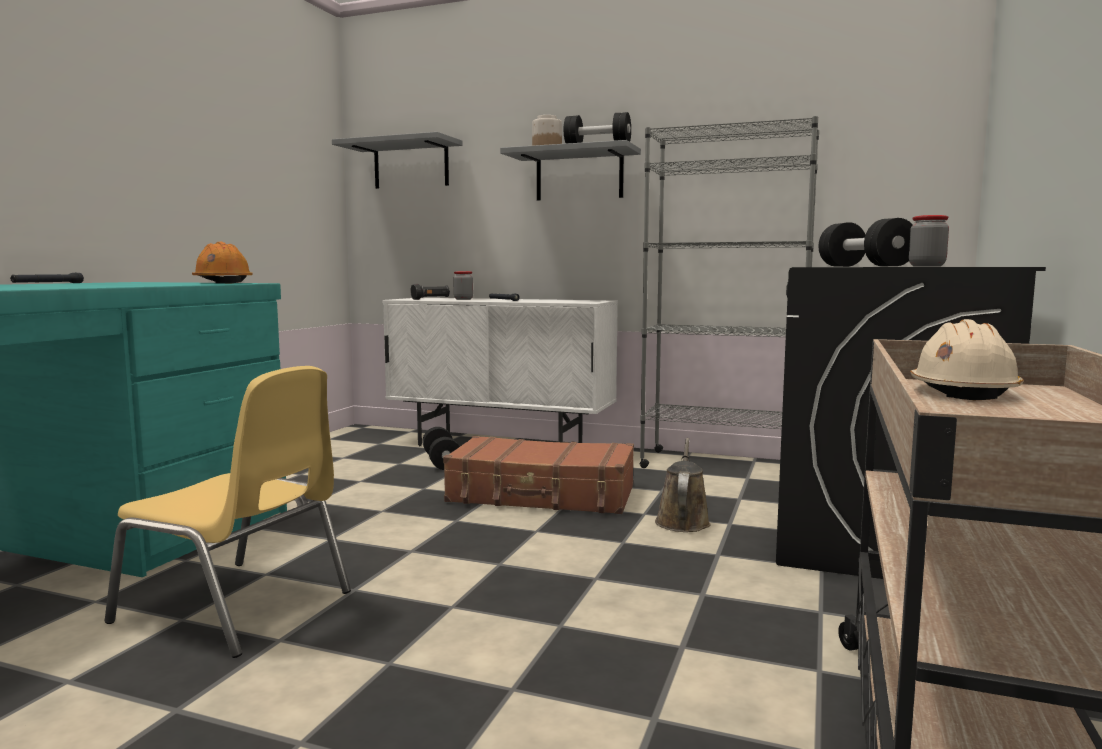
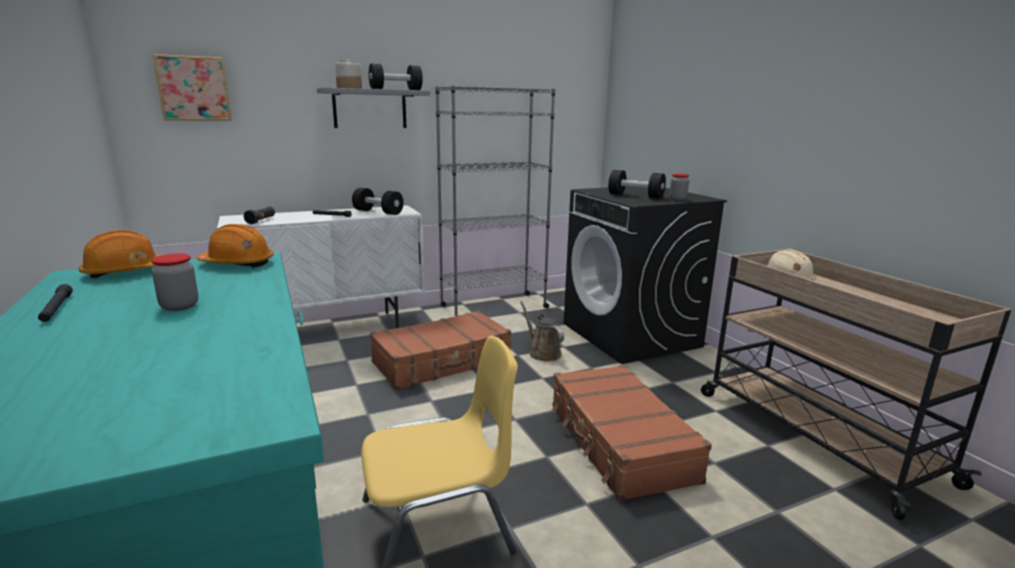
camera: 45 degrees left, 10 degrees up
grey shelf [332,132,462,189] -> picture [153,54,232,121]
black dumbbell [422,427,460,470] -> black dumbbell moved to [352,188,404,215]
jar [453,271,473,300] -> jar moved to [151,253,198,311]
none -> orange hard hat [79,230,161,279]
none -> brown suitcase [552,365,712,501]

